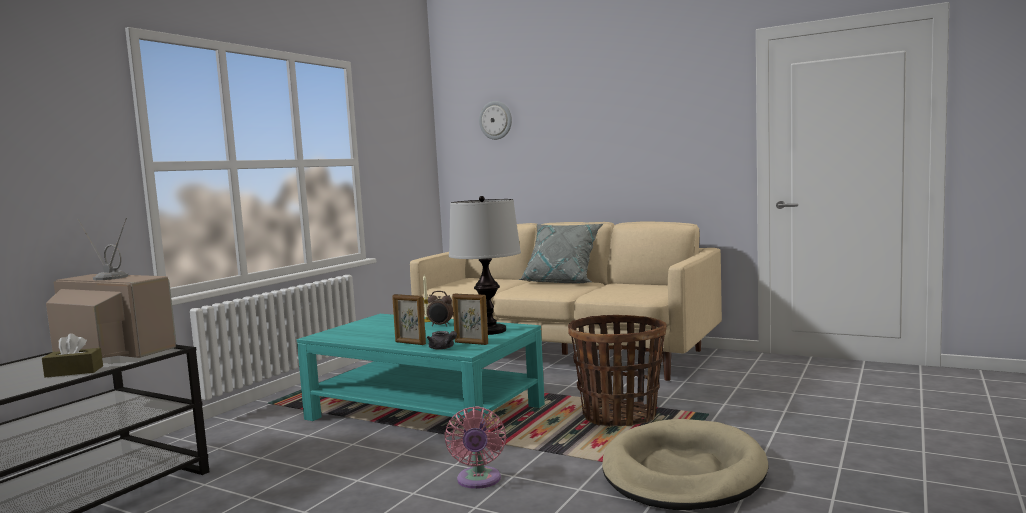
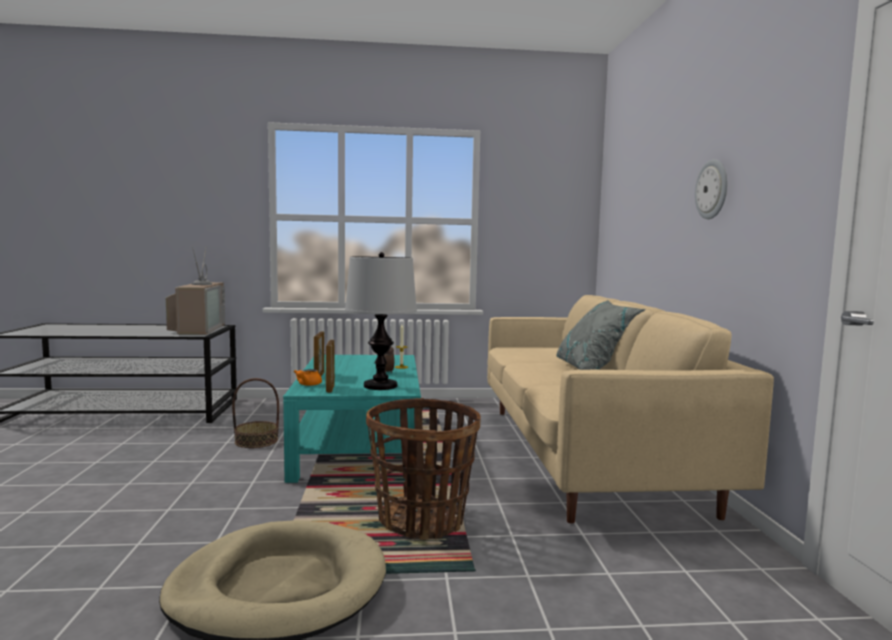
camera: 55 degrees right, 0 degrees up
brown tissue box [42,334,103,377] -> none
grey teapot [427,331,457,350] -> orange teapot [294,369,322,386]
pink fan [444,406,506,489] -> none
wall clock [479,101,512,140] -> wall clock moved to [695,159,727,219]
none -> basket [232,378,279,448]

